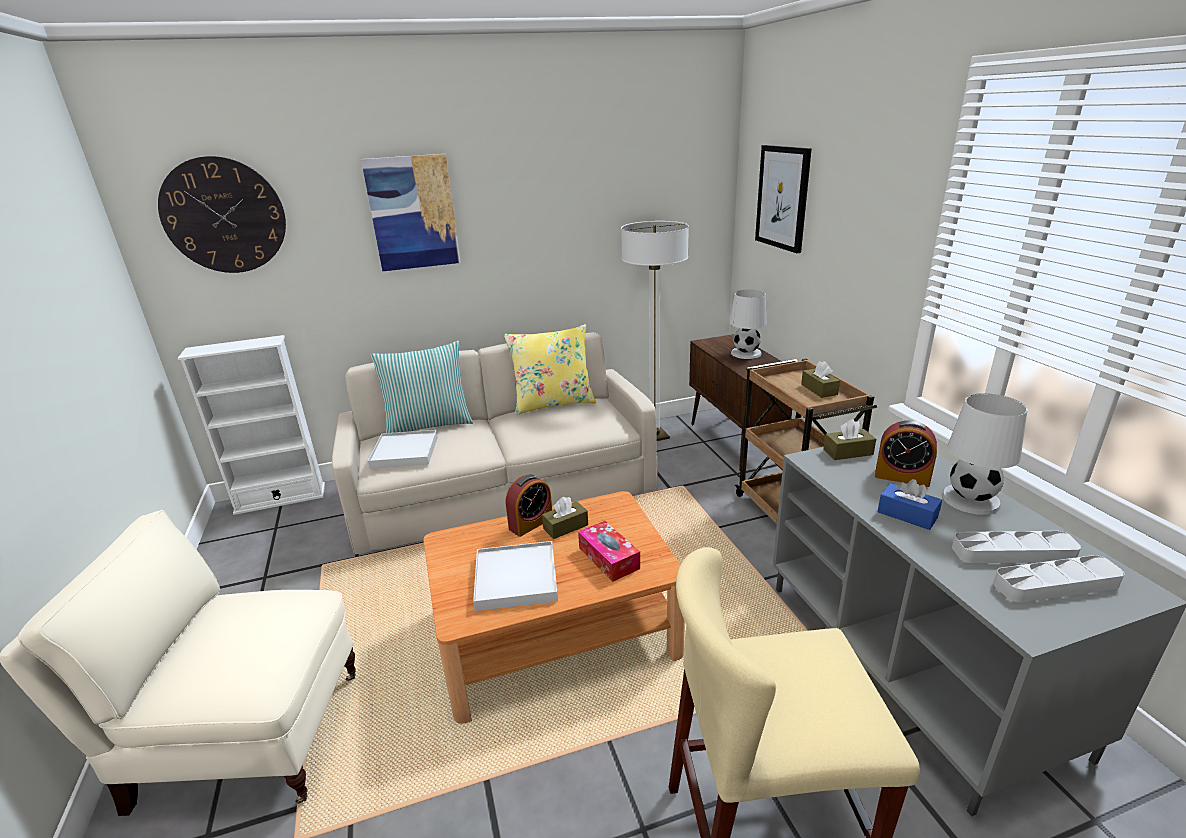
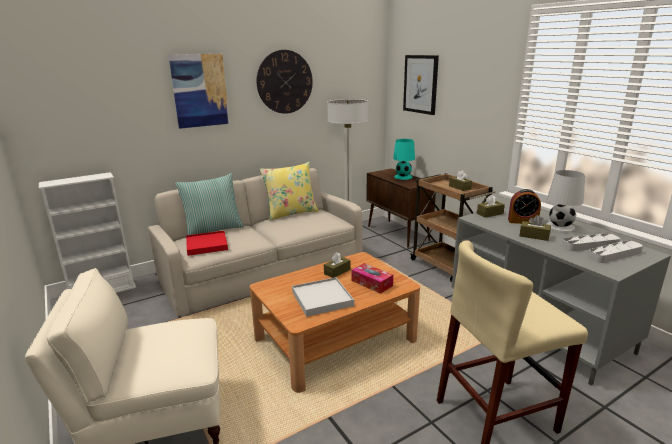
camera: 15 degrees left, 5 degrees down
wall clock [158,156,286,273] -> wall clock moved to [257,50,313,114]
white tray [368,430,438,469] -> red tray [186,231,228,256]
alarm clock [506,474,552,537] -> none
white table lamp [730,290,767,359] -> turquoise table lamp [393,139,415,180]
blue tissue box [878,479,942,530] -> brown tissue box [519,215,551,241]

